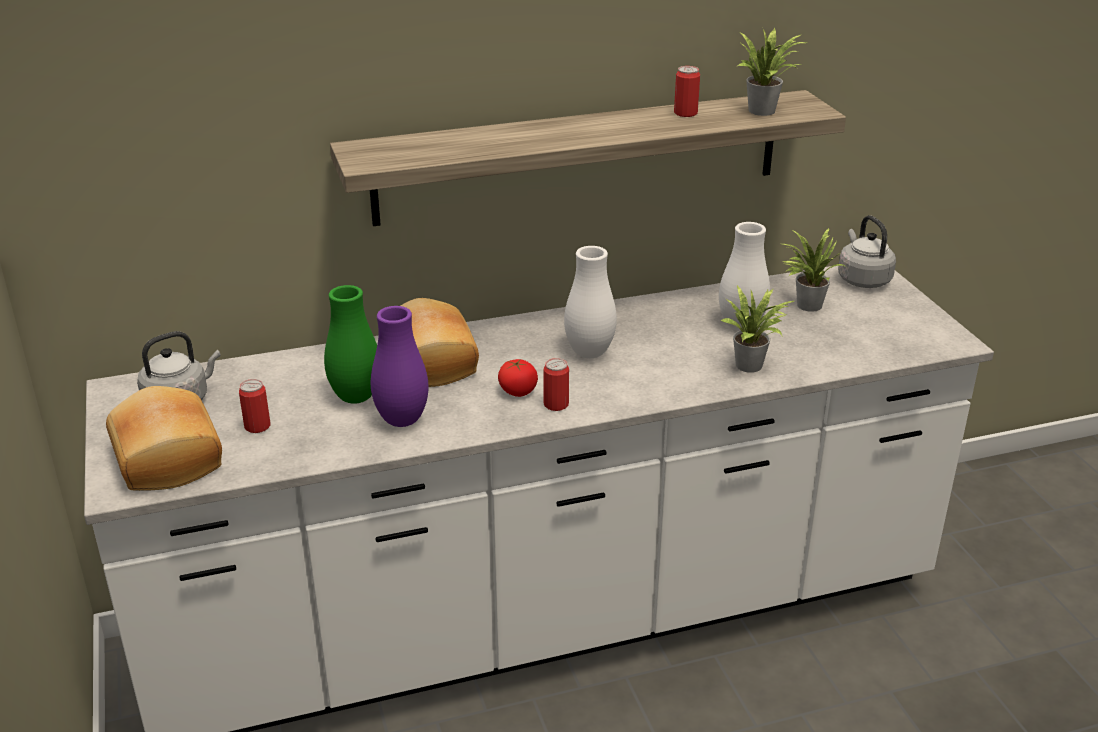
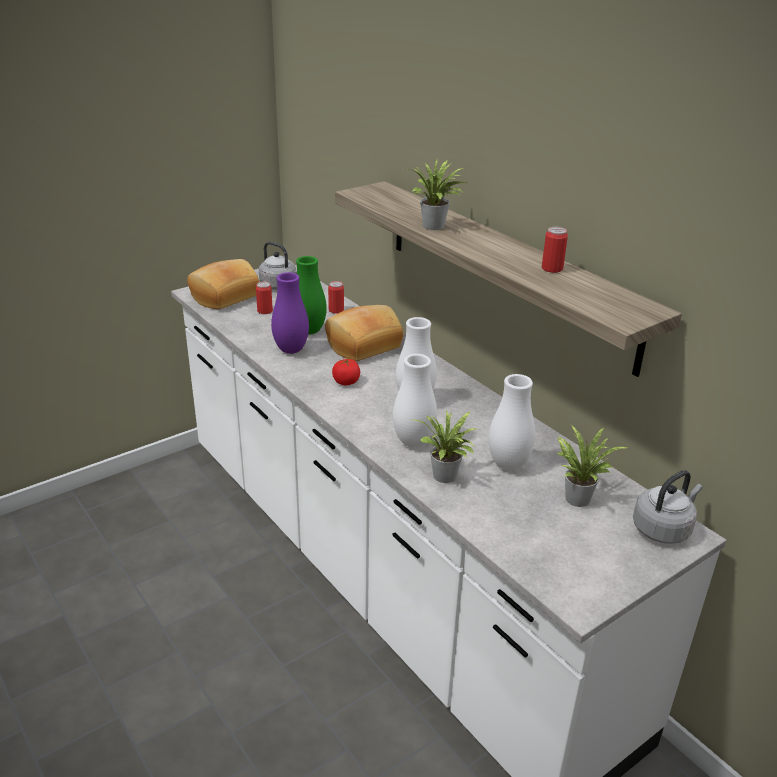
camera: 70 degrees right, 0 degrees up
can [544,358,569,411] -> can moved to [328,281,344,314]
potted plant [738,27,806,116] -> potted plant moved to [405,158,466,230]
none -> white vase [393,354,437,447]

